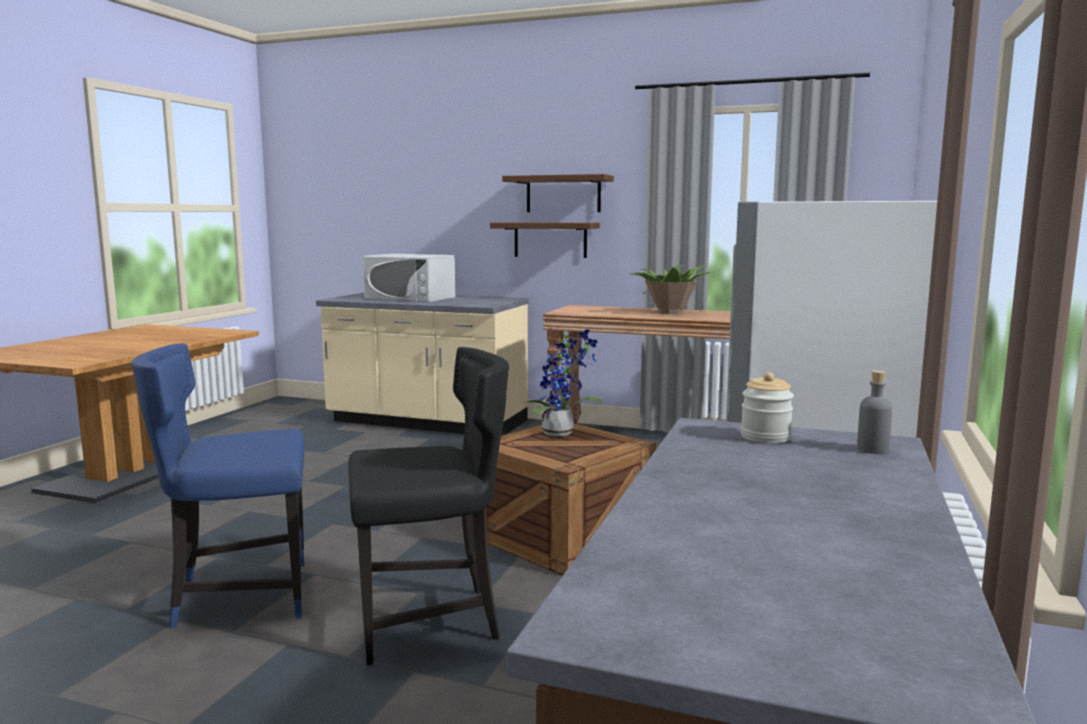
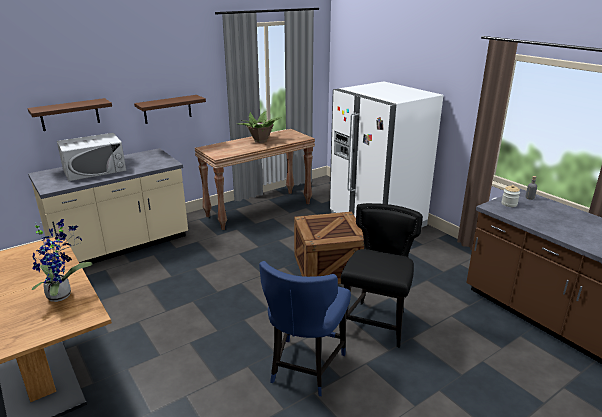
camera: 55 degrees left, 15 degrees up
brown shelf [502,174,614,212] -> brown shelf moved to [27,98,112,131]
potted plant [525,329,603,436] -> potted plant moved to [31,219,92,302]

